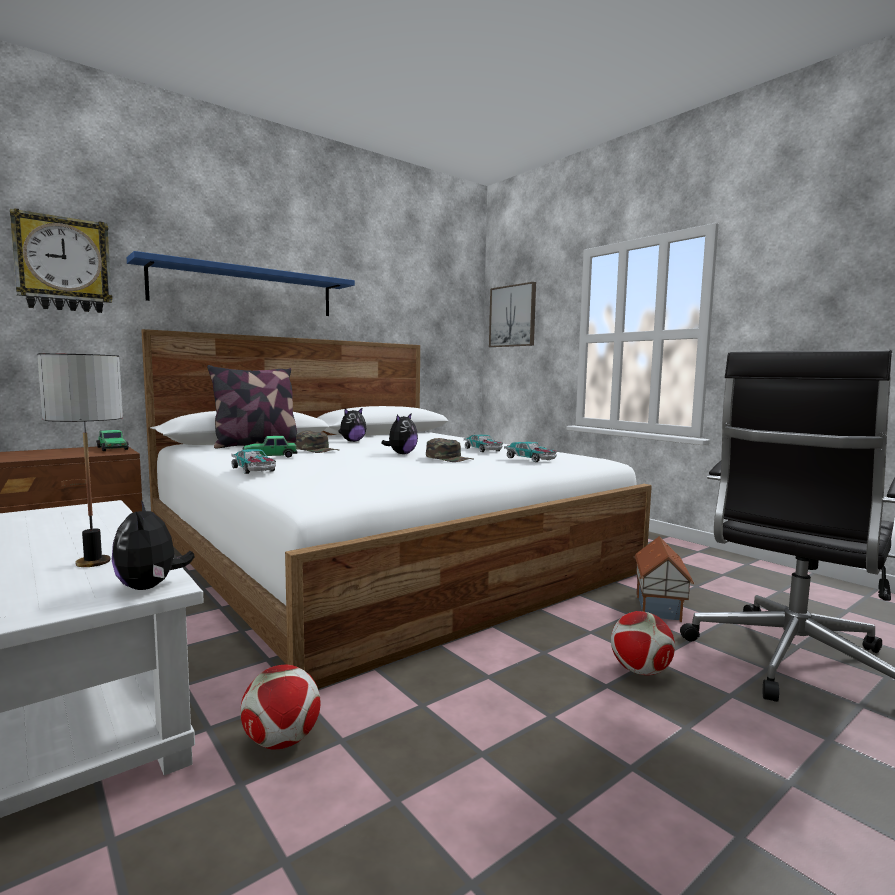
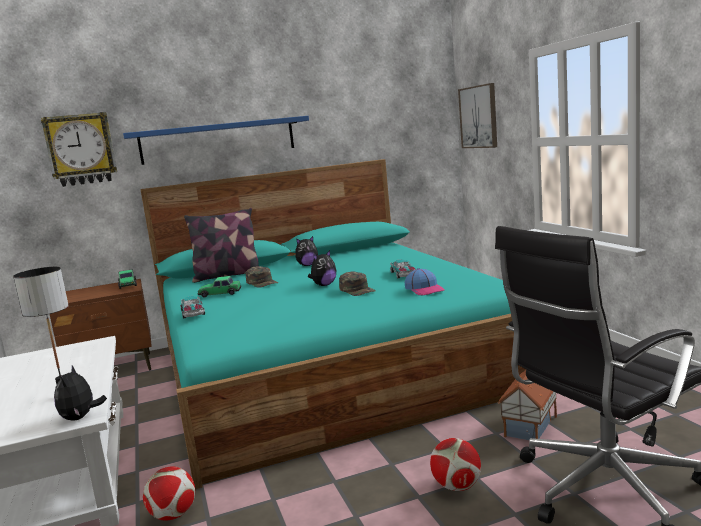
camera: 20 degrees right, 5 degrees up
white bed [141,329,652,689] -> turquoise bed [140,159,526,489]
toy car [504,442,557,462] -> cap [405,268,444,295]

